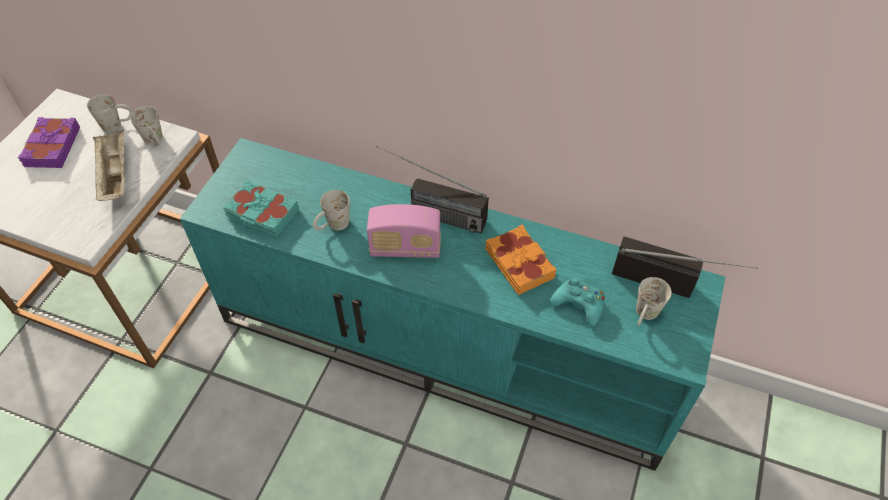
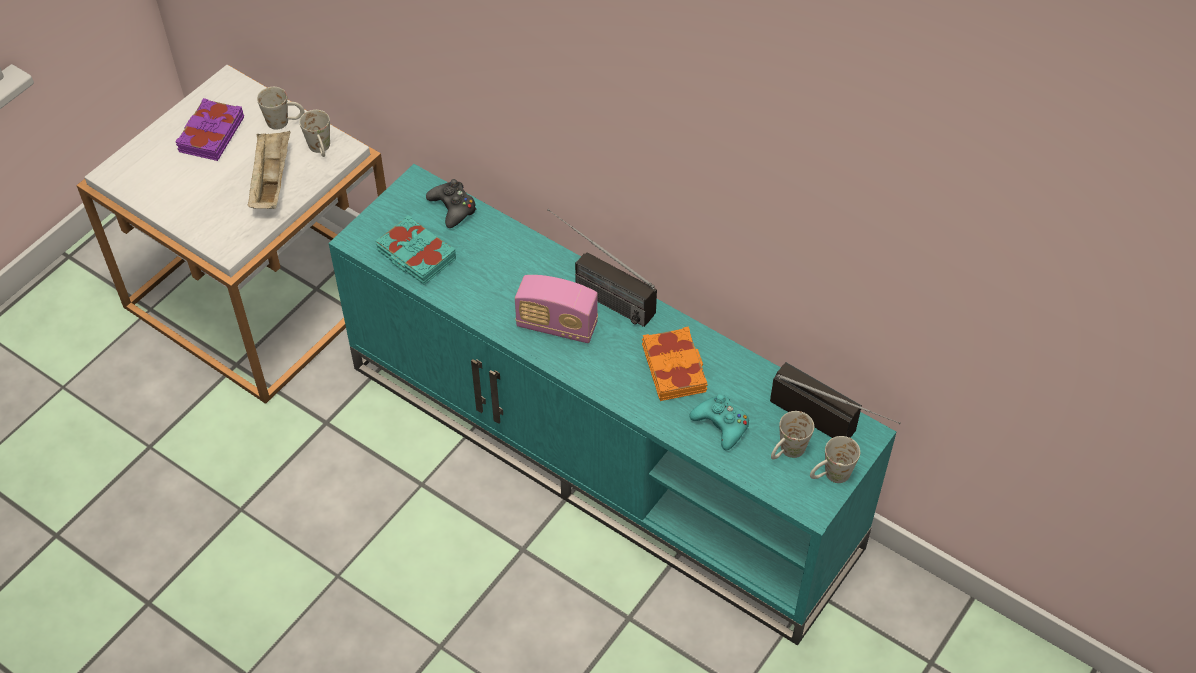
camera: 15 degrees right, 0 degrees up
white mug [313,190,350,230] -> white mug moved to [810,436,860,483]
none -> black game controller [426,179,477,228]

